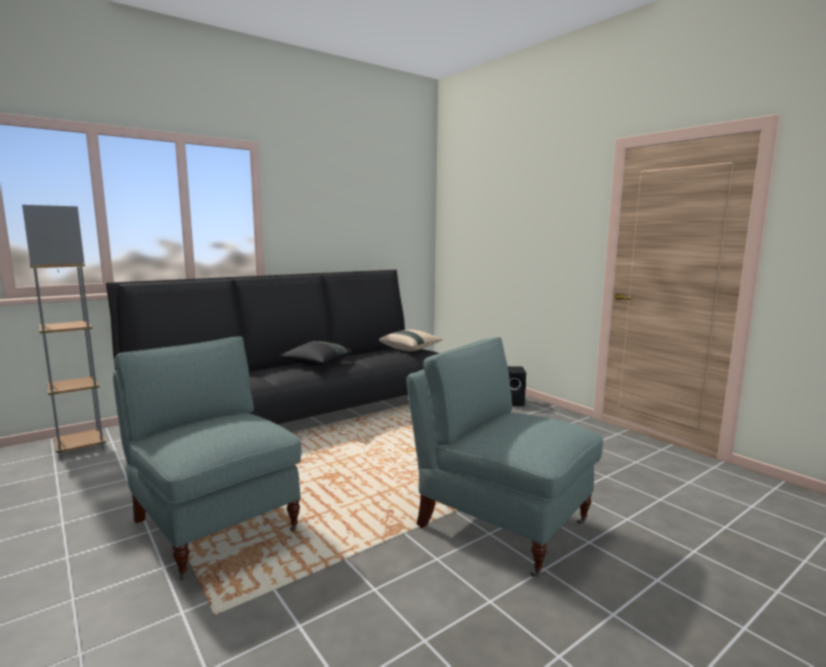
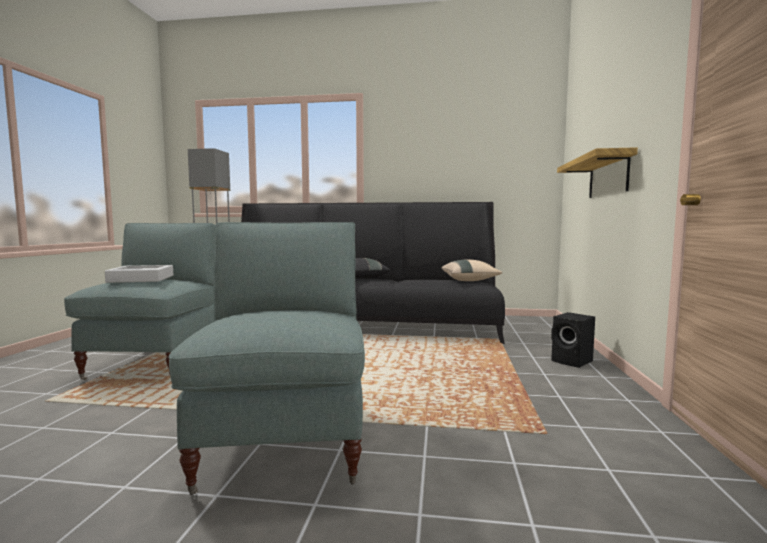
camera: 45 degrees right, 5 degrees down
none -> grey tray [105,265,173,283]
none -> shelf [557,147,638,198]

